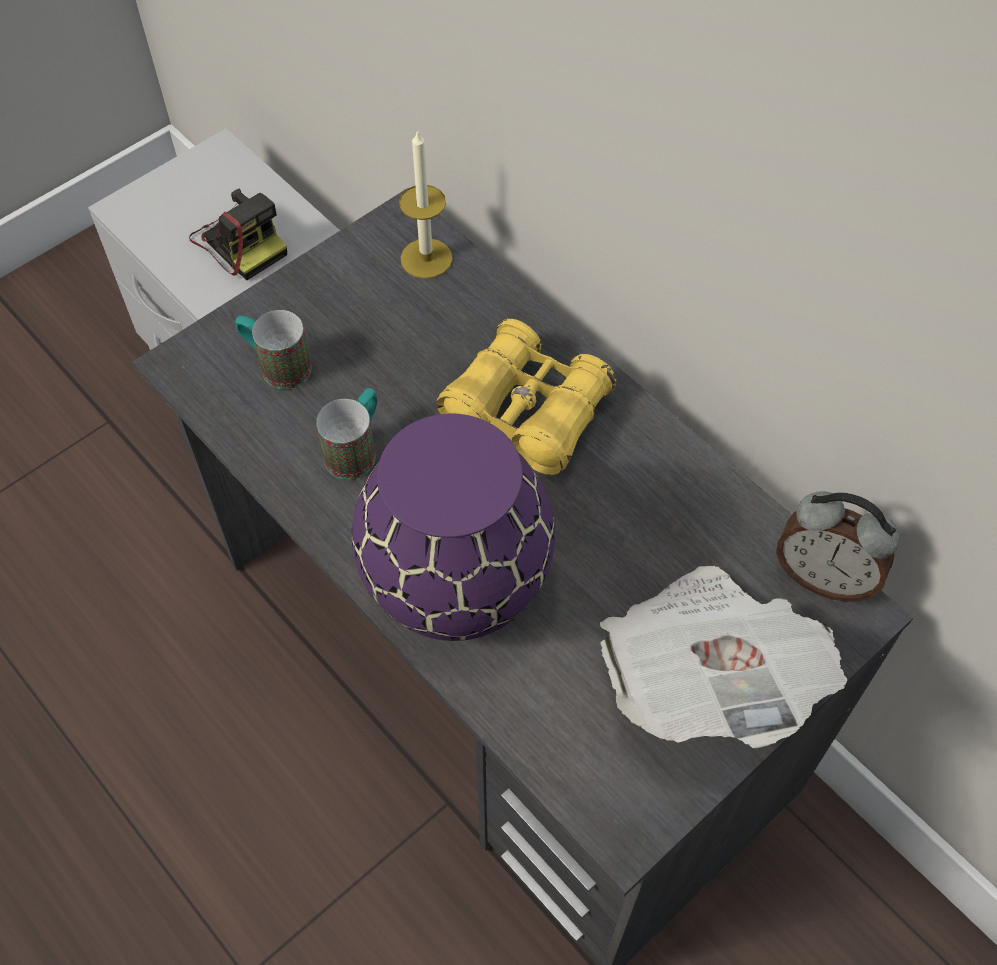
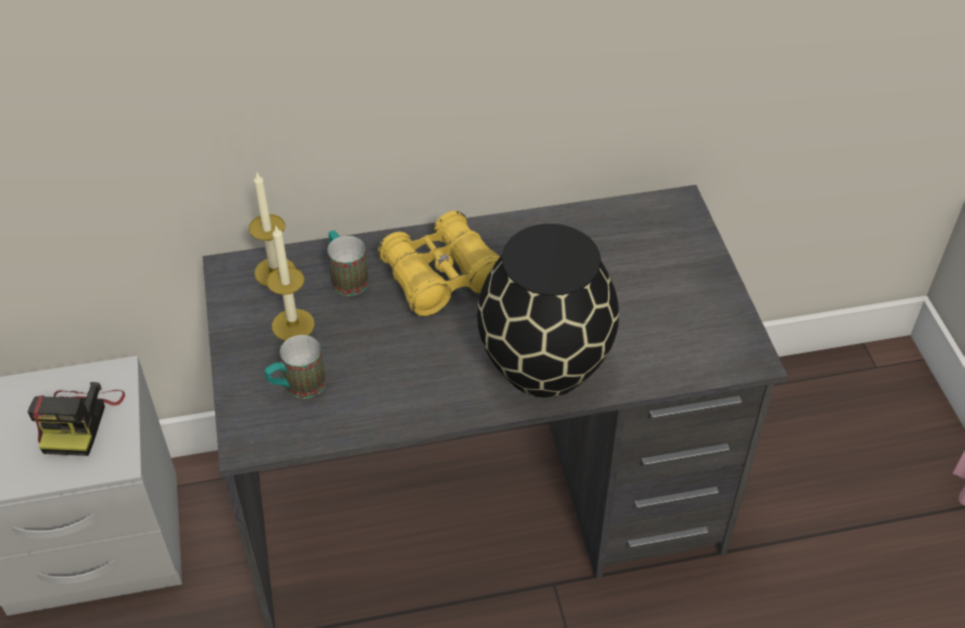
camera: 60 degrees left, 10 degrees down
camera [189,188,287,280] -> camera turned 105 degrees clockwise [28,382,125,456]
mug [316,388,377,480] -> mug moved to [327,230,369,296]
purple vase [352,413,555,641] -> black vase [477,224,619,398]
newspaper [600,566,847,748] -> none
alarm clock [776,491,899,602] -> none
none -> candle [266,226,315,341]

